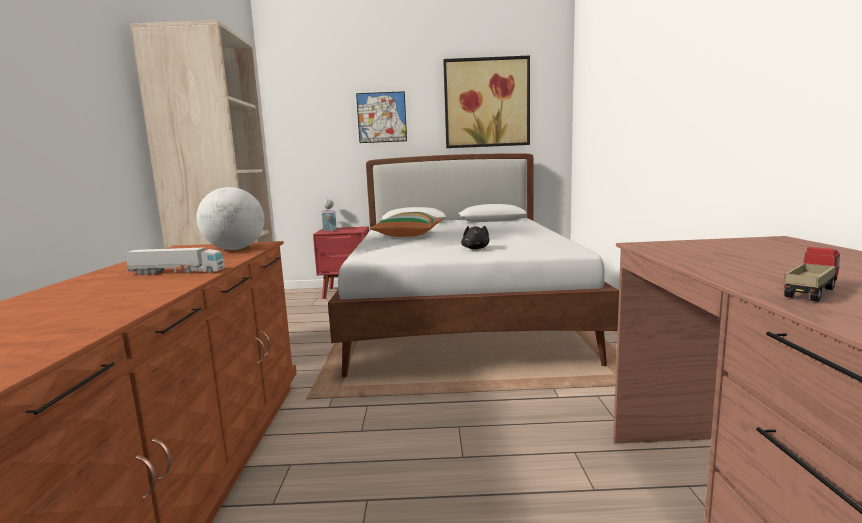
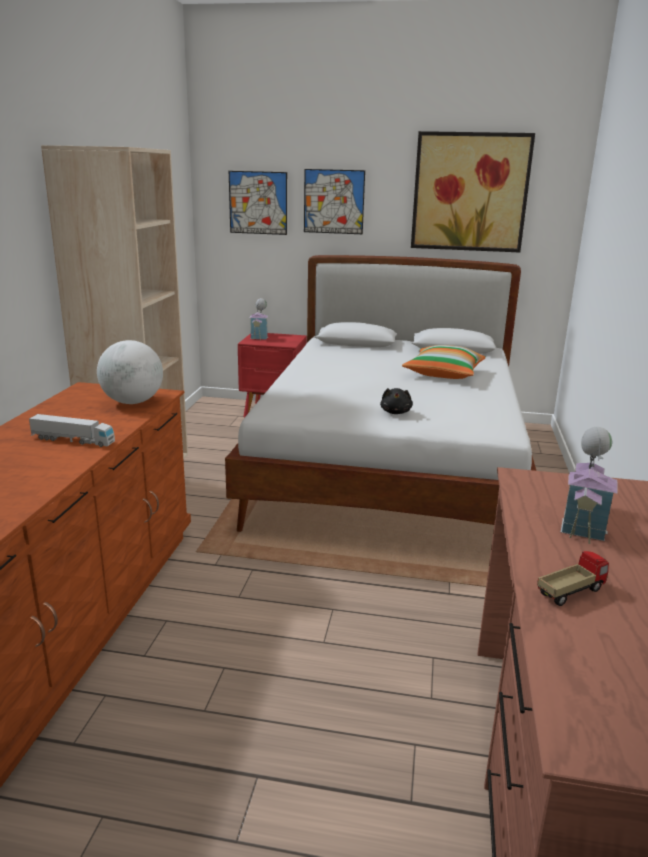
camera: 10 degrees right, 10 degrees up
pillow [370,212,441,237] -> pillow moved to [402,345,486,379]
none -> picture [229,171,287,235]
none -> toy house [561,427,618,544]

